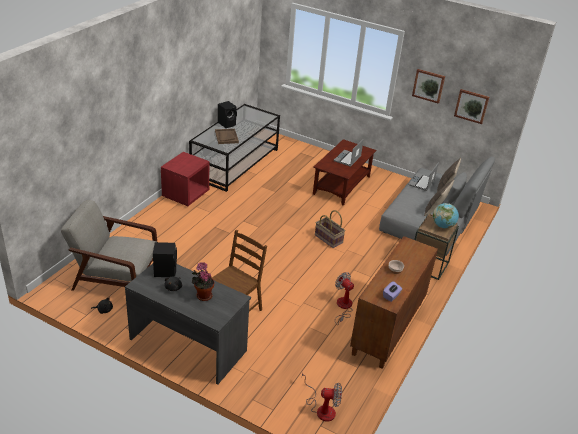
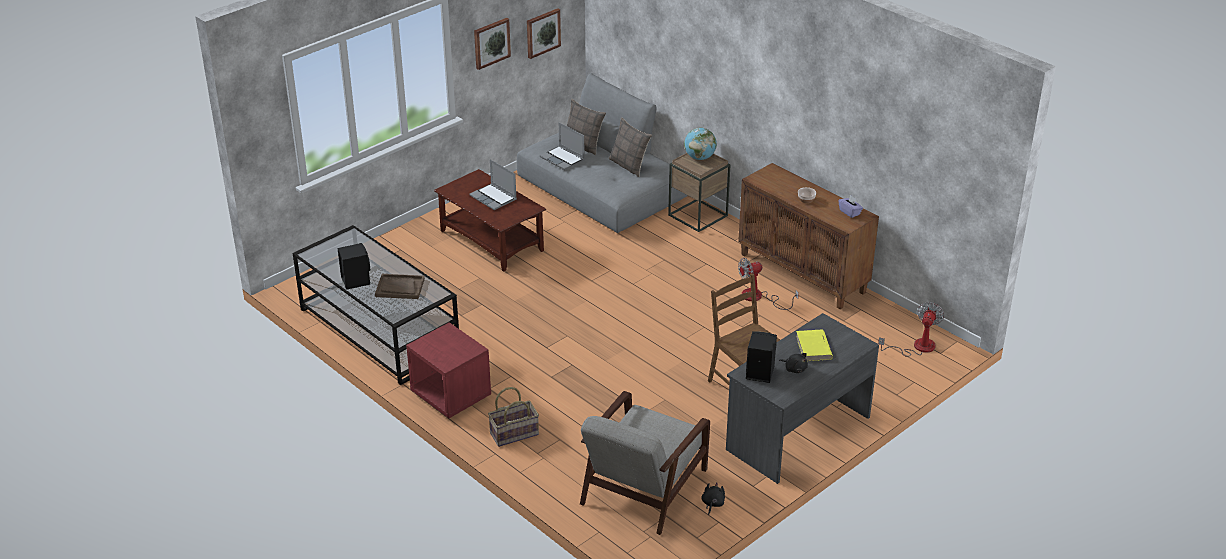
camera: 70 degrees left, 0 degrees up
potted plant [192,262,215,301] -> yellow book [796,330,833,361]
basket [315,210,345,248] -> basket moved to [488,387,539,447]

